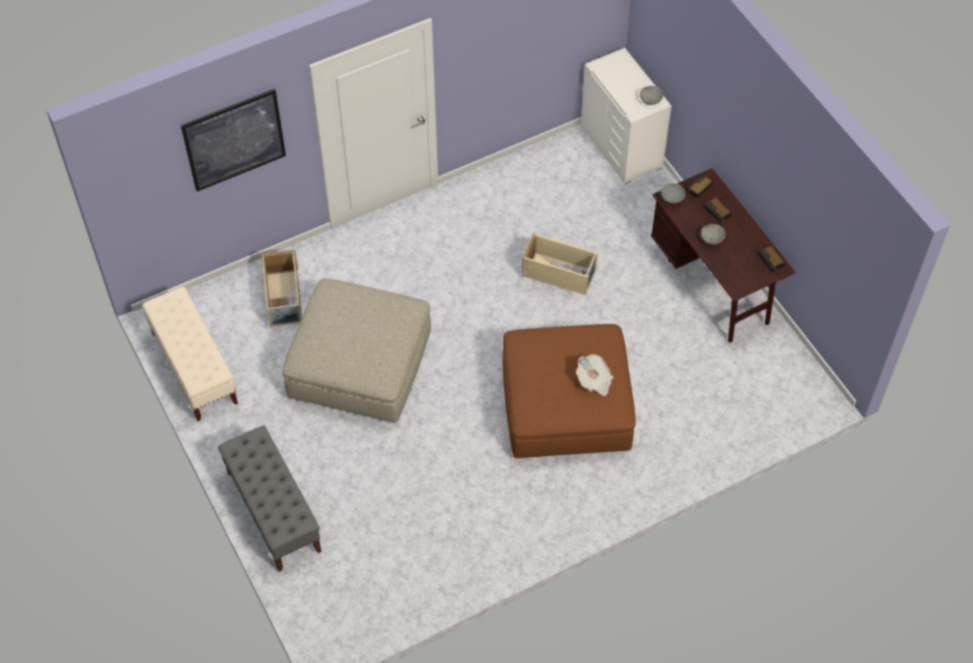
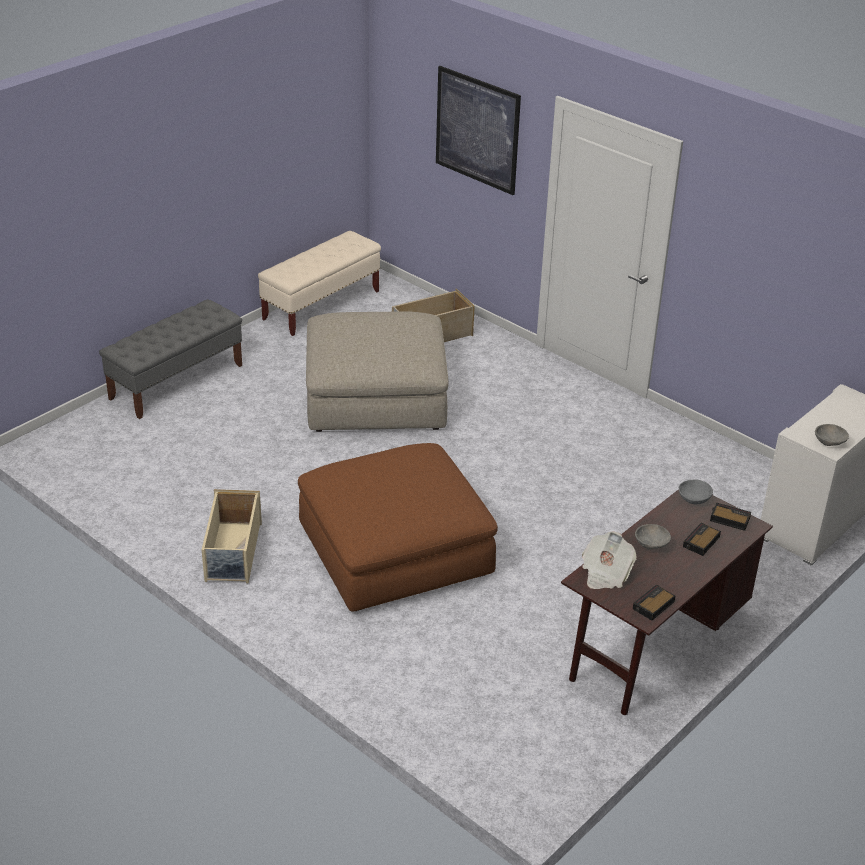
camera: 70 degrees right, 20 degrees down
beige storage box [522,232,598,295] -> beige storage box moved to [202,489,262,583]
newspaper [576,354,613,396] -> newspaper moved to [582,531,637,589]

